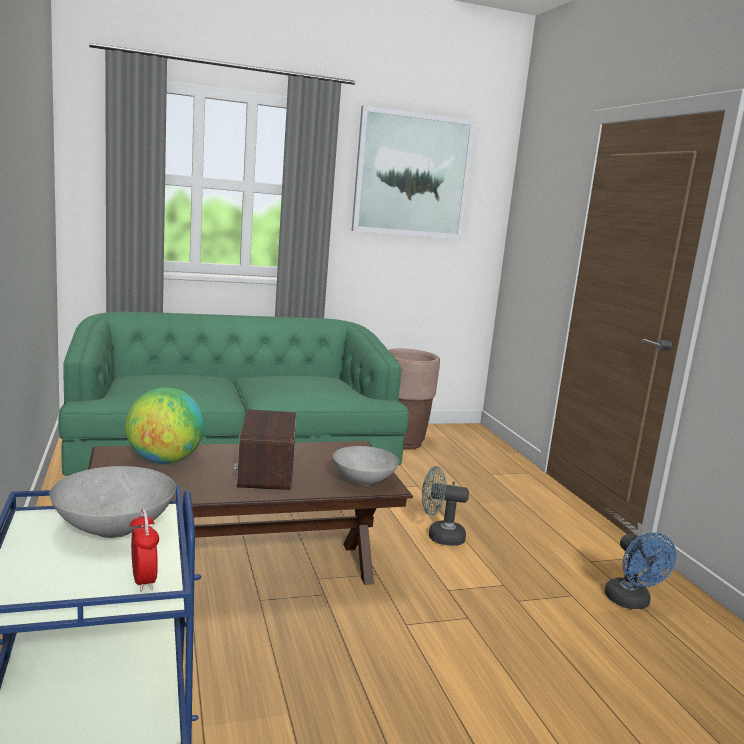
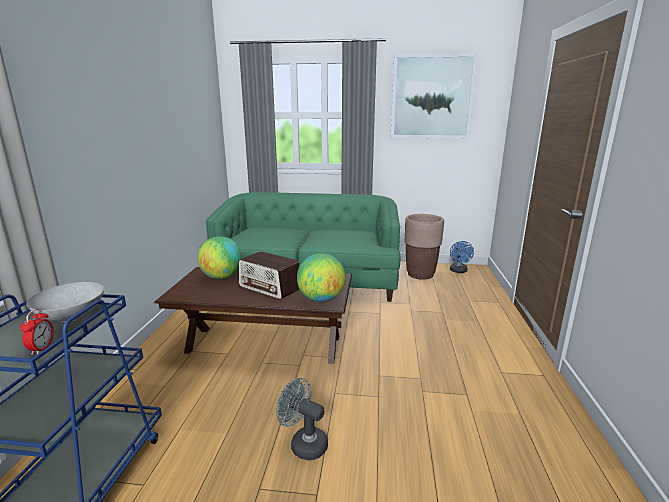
camera: 25 degrees right, 5 degrees up
radio [234,409,296,490] -> radio turned 75 degrees counterclockwise [238,251,299,299]
grey bowl [333,446,399,486] -> globe [297,253,346,302]
grey fan [422,466,469,546] -> grey fan moved to [276,378,328,461]
blue fan [605,533,677,609] -> blue fan moved to [450,241,474,273]

